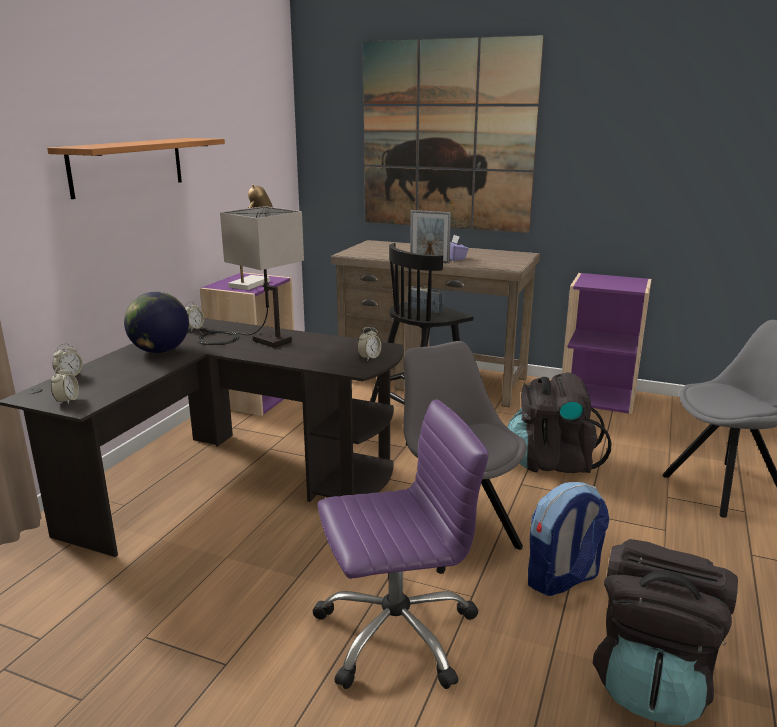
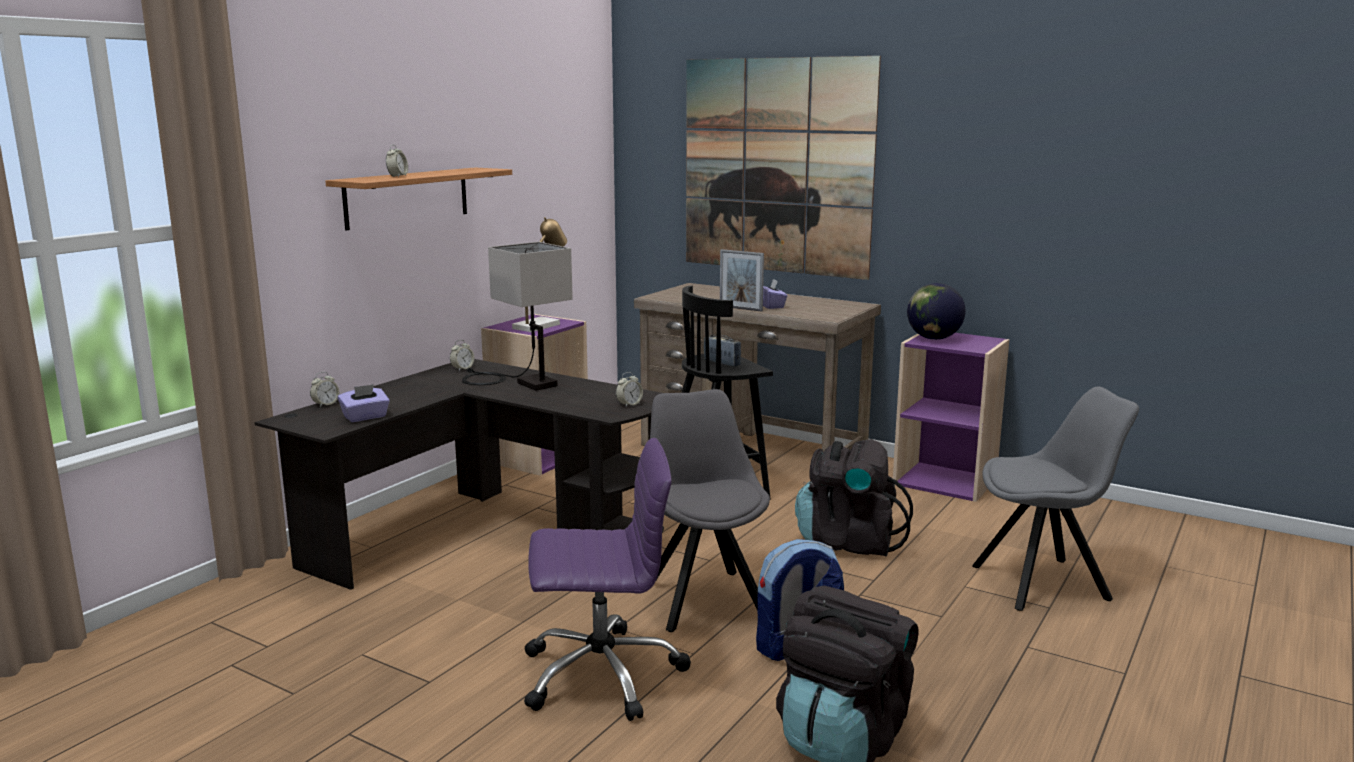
camera: 10 degrees right, 5 degrees down
alarm clock [51,366,79,405] -> alarm clock moved to [386,144,408,177]
globe [124,292,189,353] -> globe moved to [907,283,965,340]
none -> purple tissue box [338,384,390,422]

